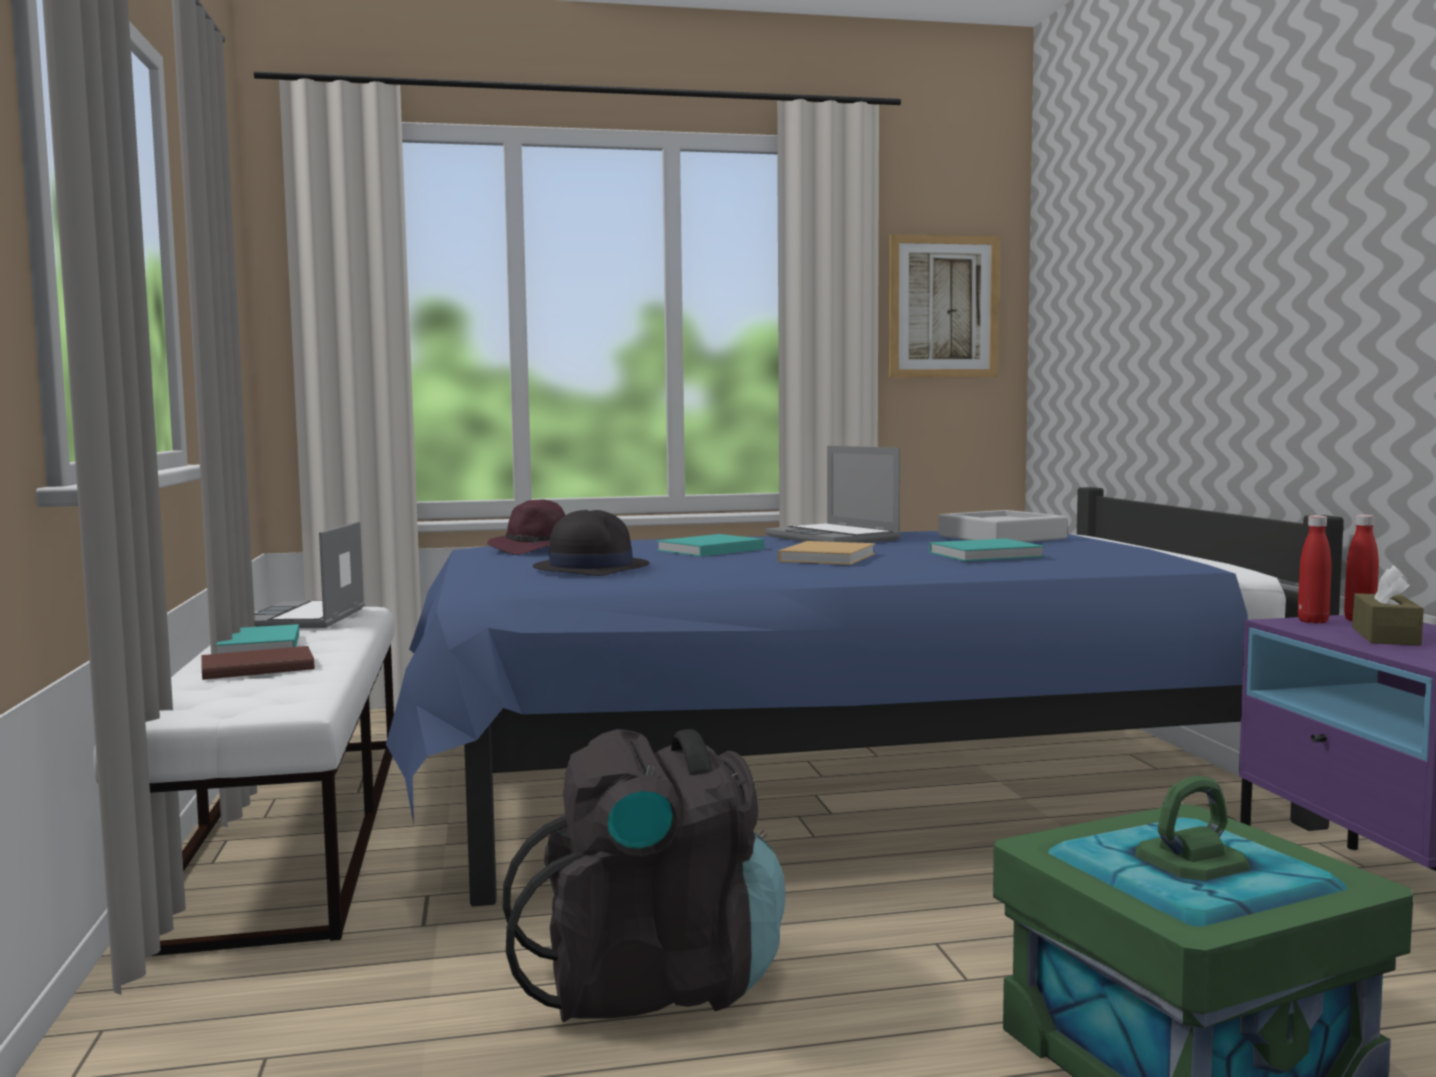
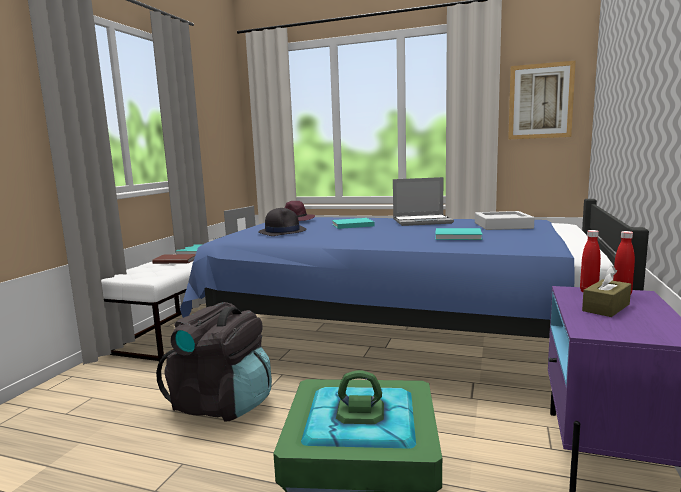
camera: 30 degrees right, 5 degrees up
laptop [765,446,901,543] -> laptop turned 90 degrees counterclockwise [393,177,454,226]
beige book [778,541,876,565] -> none

